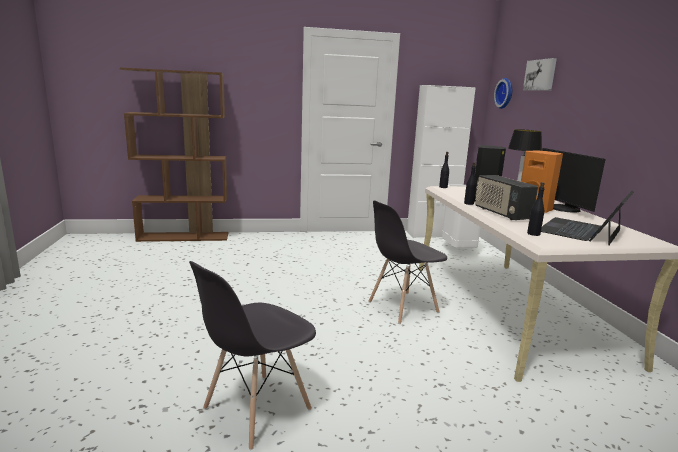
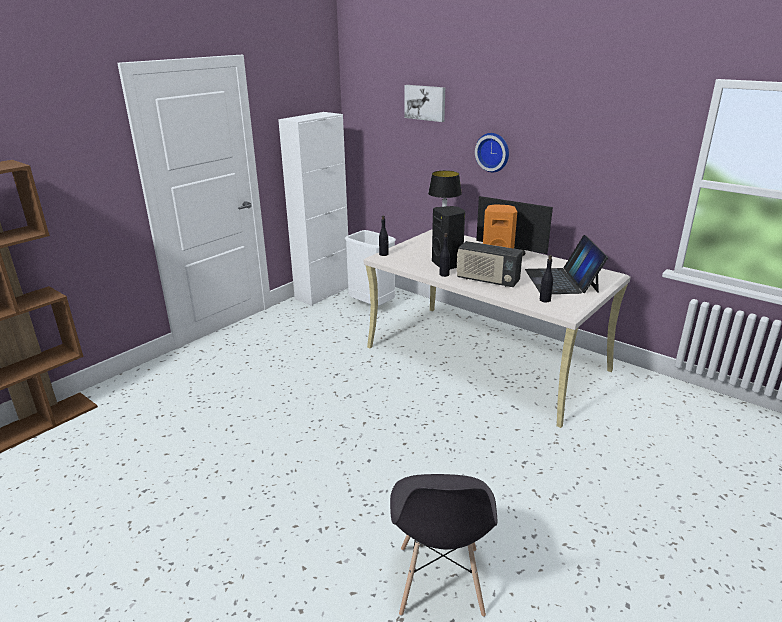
camera: 40 degrees left, 10 degrees up
grey chair [368,201,447,324] -> none
wall clock [494,78,512,109] -> wall clock moved to [475,133,509,172]

